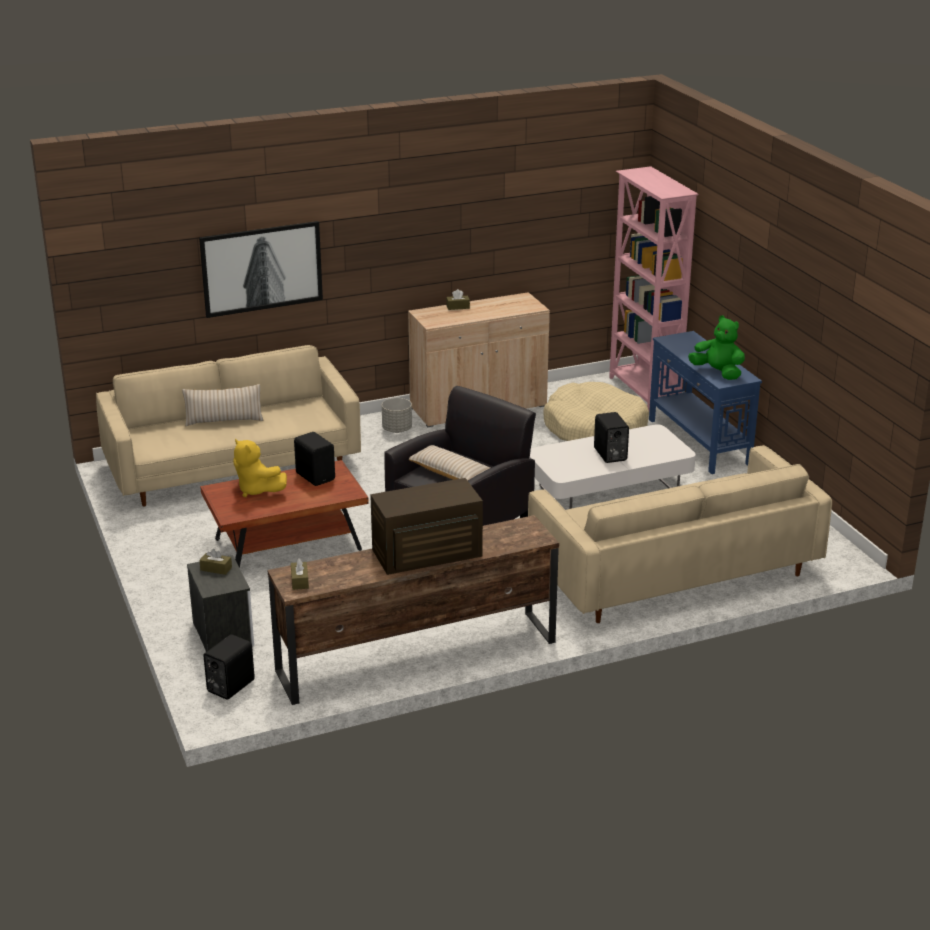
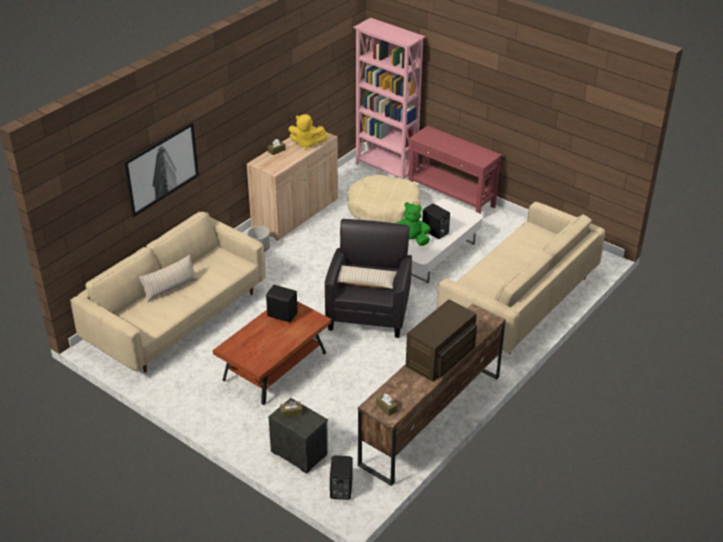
camera: 30 degrees left, 10 degrees up
yellow plush toy [233,439,287,497] -> yellow plush toy moved to [288,114,328,150]
blue console table [649,331,762,474] -> red console table [408,126,502,214]
green plush toy [688,315,745,380] -> green plush toy moved to [396,202,431,246]

